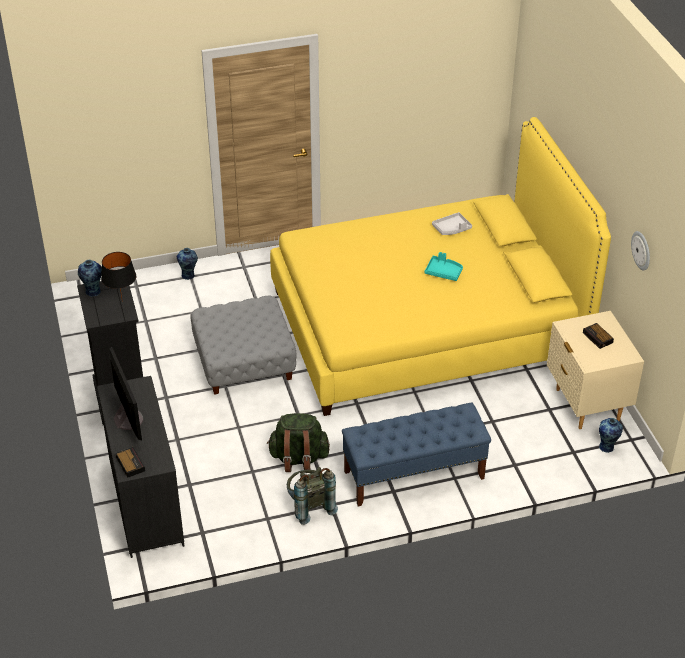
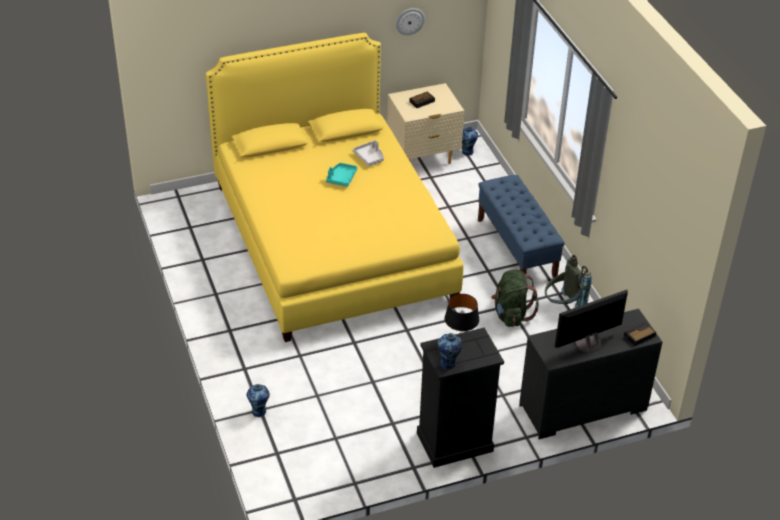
camera: 95 degrees left, 0 degrees up
grey ottoman [190,296,297,395] -> none
grey tray [432,212,472,235] -> grey tray moved to [353,140,384,166]

